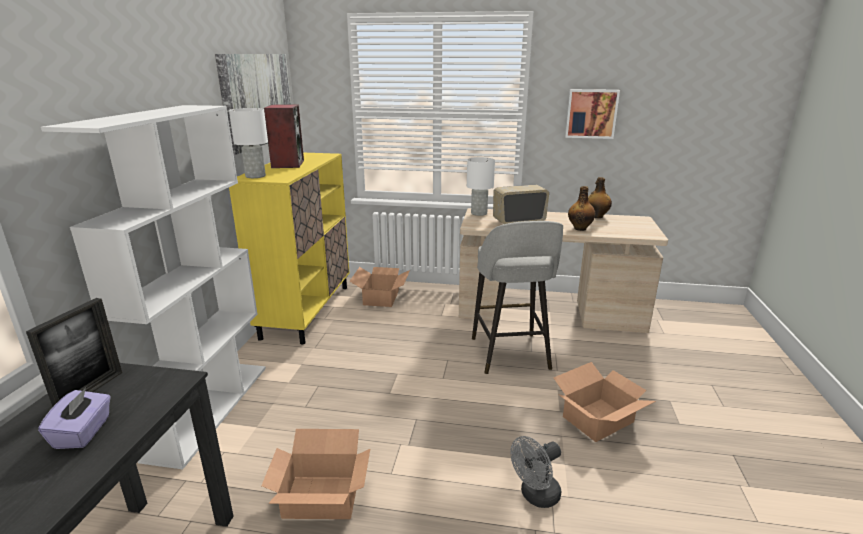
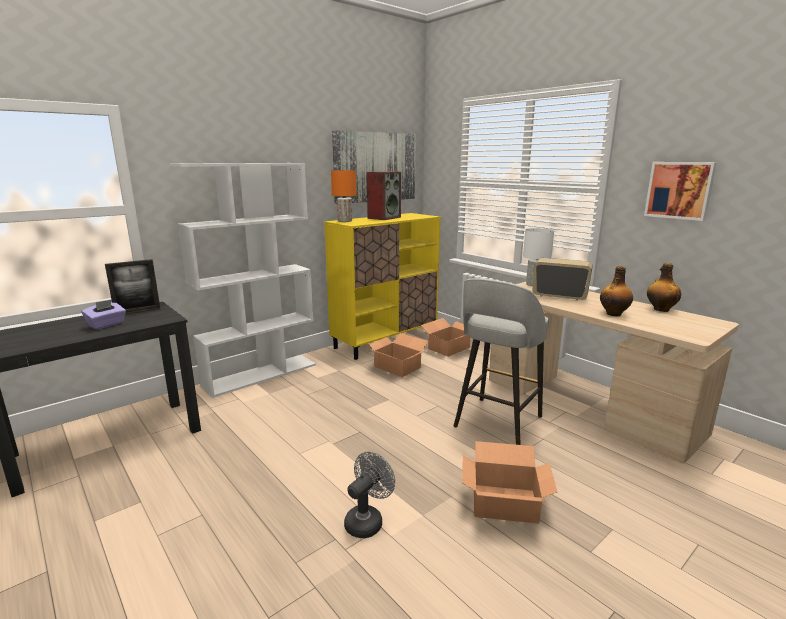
camera: 40 degrees right, 5 degrees down
white table lamp [229,108,268,178] -> orange table lamp [331,170,356,222]
cardboard box [261,429,370,519] -> cardboard box moved to [369,333,429,377]
grey fan [511,436,562,508] -> grey fan turned 120 degrees clockwise [344,452,395,538]

